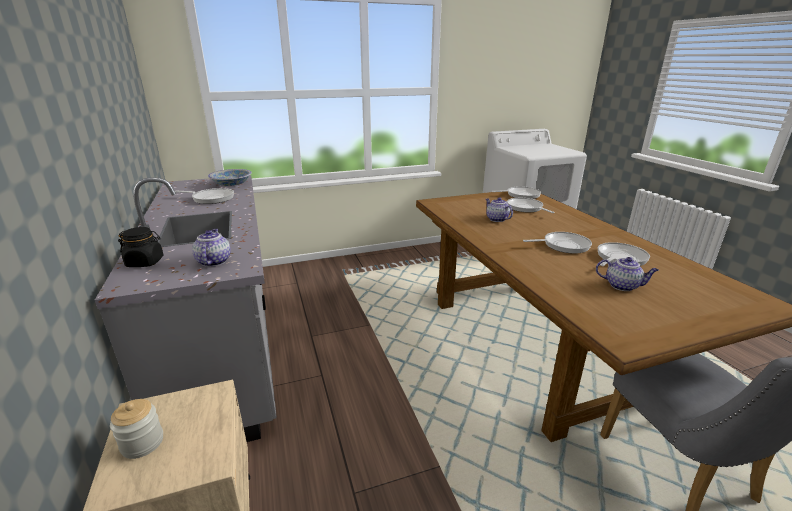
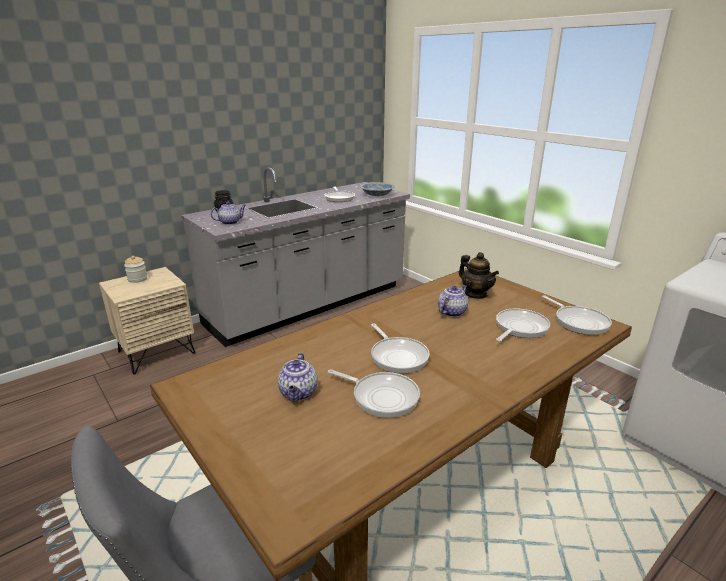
camera: 70 degrees right, 0 degrees up
none -> teapot [459,252,499,299]

